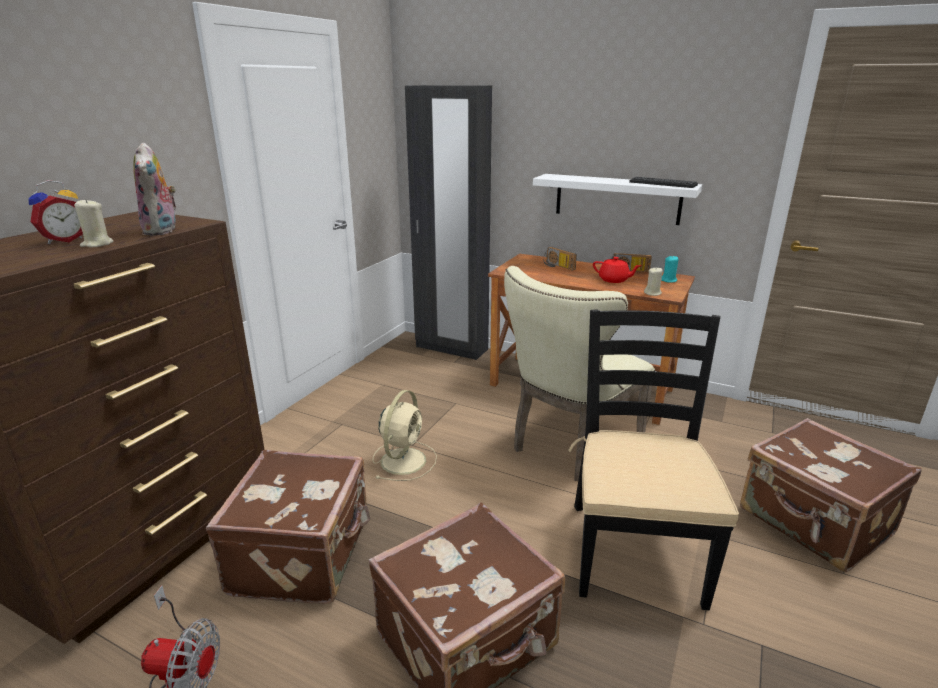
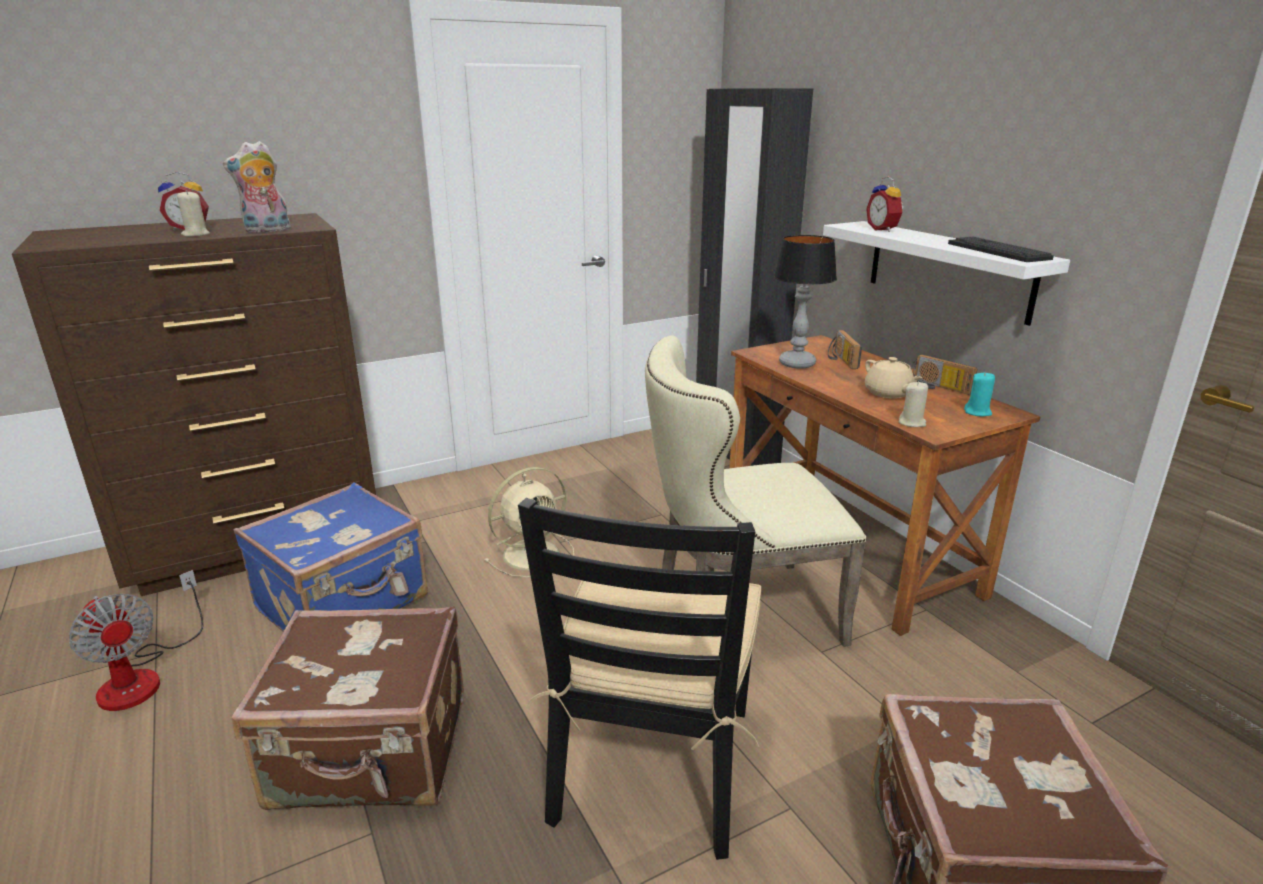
camera: 35 degrees right, 0 degrees up
plush toy [133,142,176,236] -> plush toy turned 45 degrees clockwise [223,141,291,233]
brown suitcase [206,450,370,604] -> blue suitcase [234,482,428,632]
black chair [568,309,739,610] -> black chair turned 150 degrees clockwise [518,498,761,860]
red teapot [593,257,641,283] -> beige teapot [865,357,923,398]
none -> table lamp [774,235,837,369]
none -> alarm clock [866,176,904,232]

